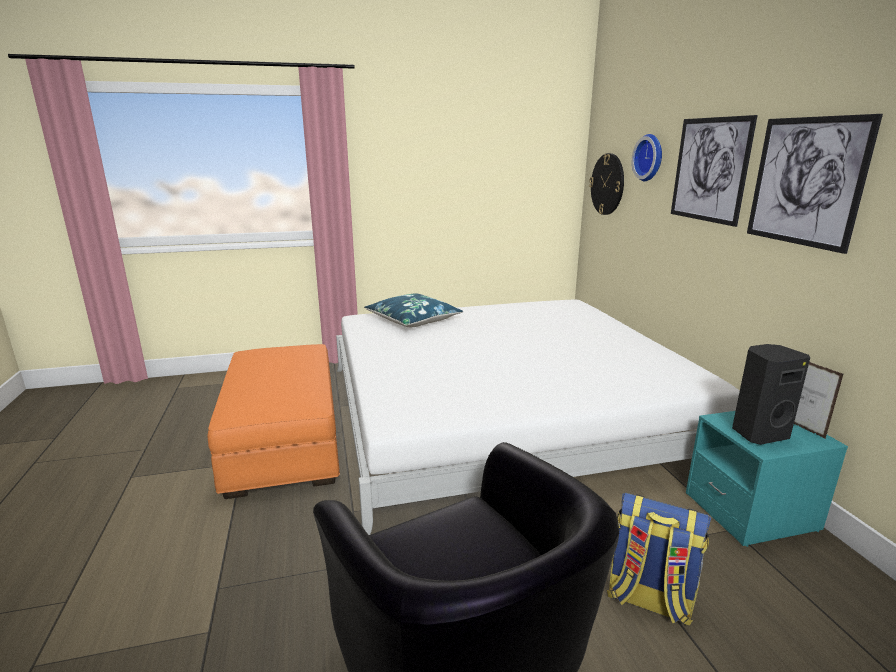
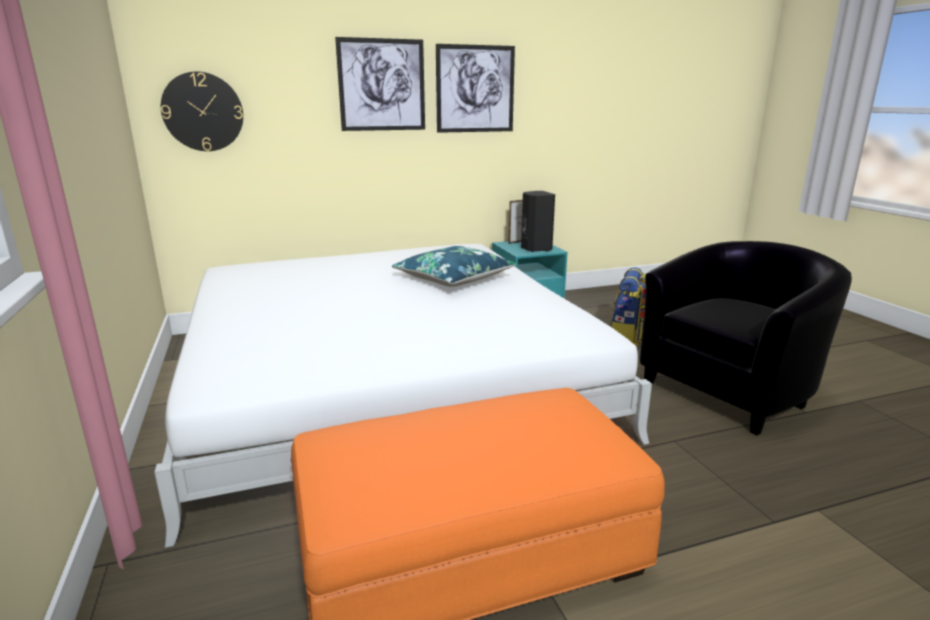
camera: 95 degrees left, 0 degrees up
blue pillow [364,293,463,327] -> blue pillow moved to [392,246,516,287]
wall clock [632,134,662,181] -> none

